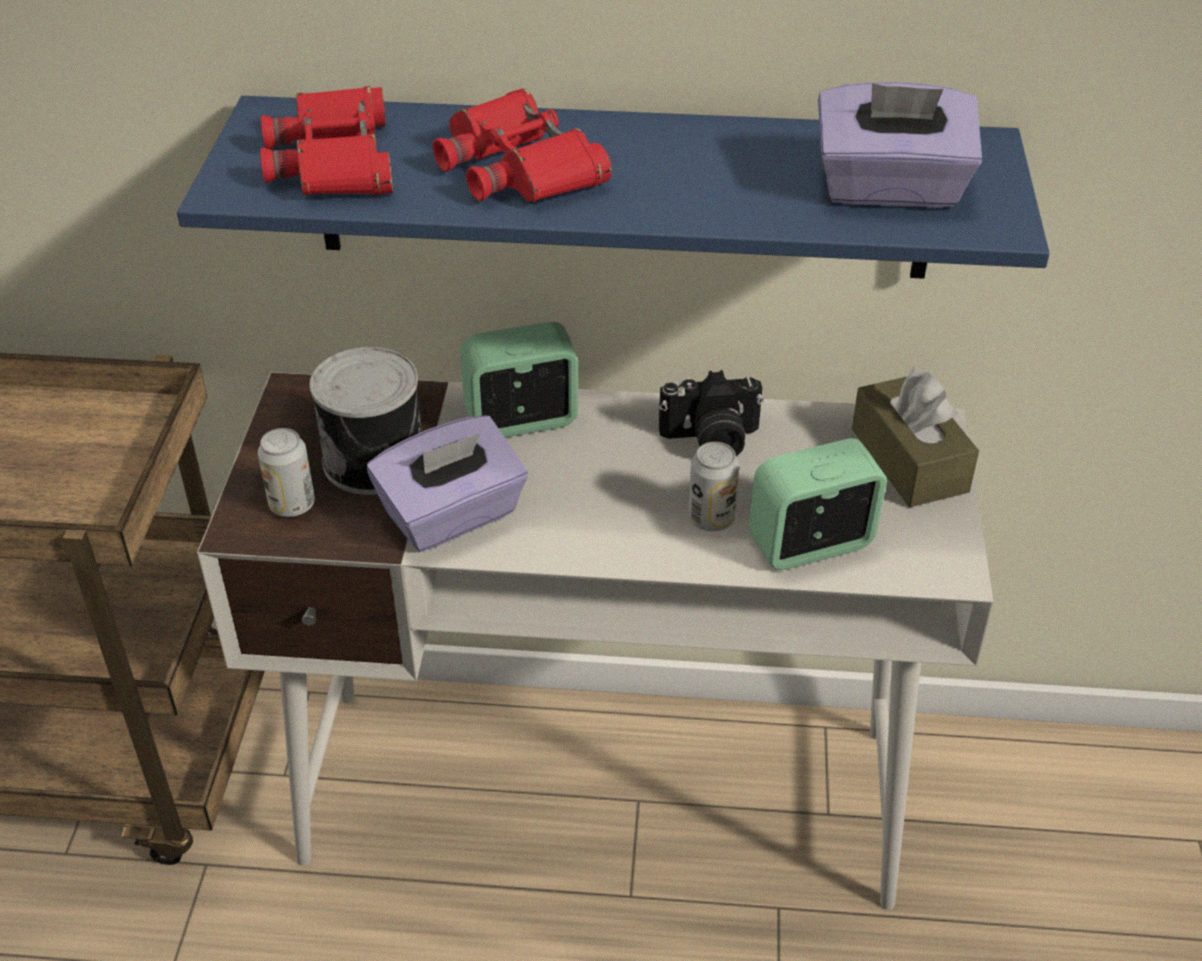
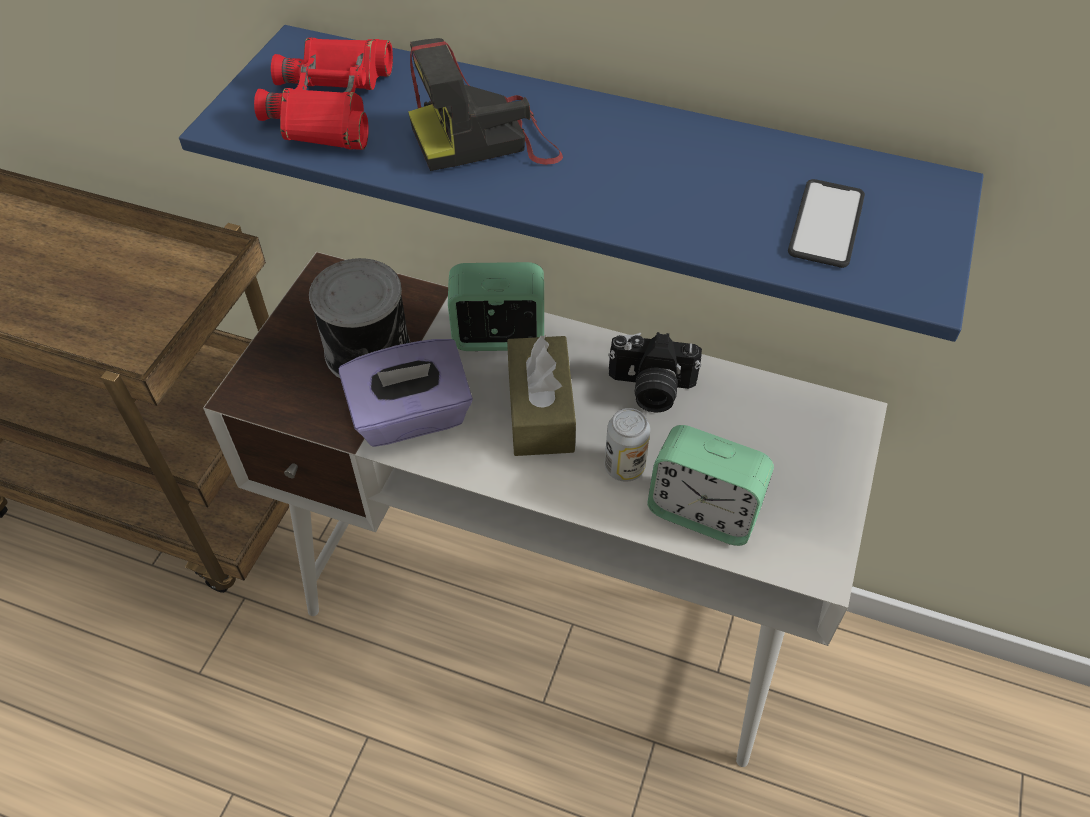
camera: 15 degrees right, 10 degrees up
can [258,428,315,517] -> none
red binoculars [433,88,612,202] -> camera [408,38,563,171]
alarm clock [748,438,887,570] -> alarm clock turned 150 degrees counterclockwise [647,425,774,546]
purple tissue box [818,82,982,208] -> phone [788,179,865,268]
brown tissue box [852,367,979,507] -> brown tissue box moved to [507,334,576,456]

